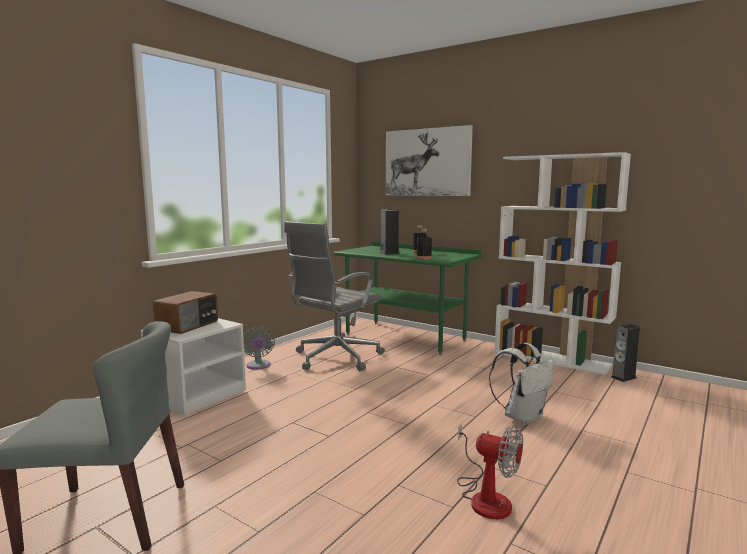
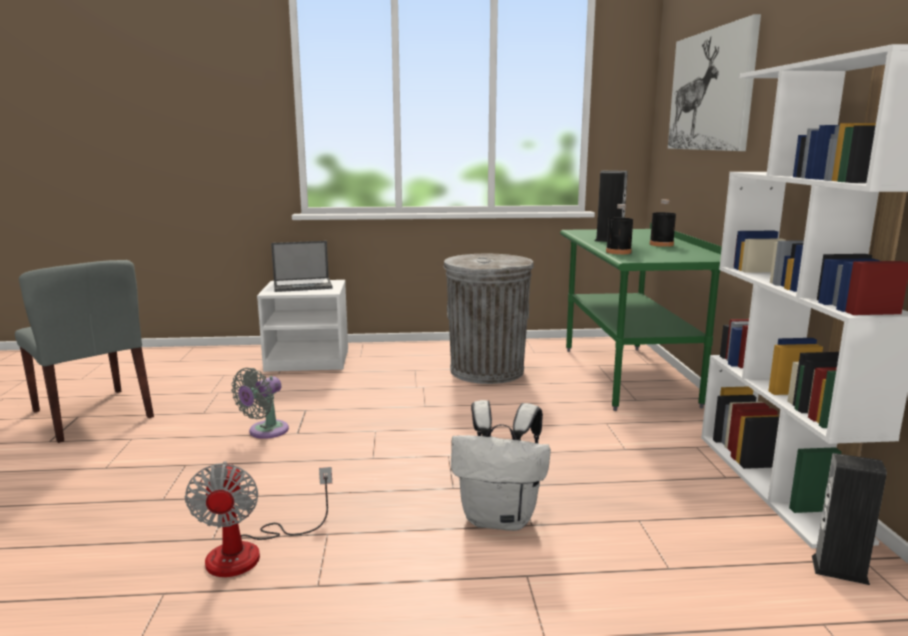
camera: 50 degrees right, 5 degrees up
radio [153,291,218,334] -> laptop [271,241,333,292]
grey fan [243,326,275,370] -> grey fan moved to [231,368,289,439]
grey office chair [284,221,385,371] -> grey trash can [443,254,534,384]

